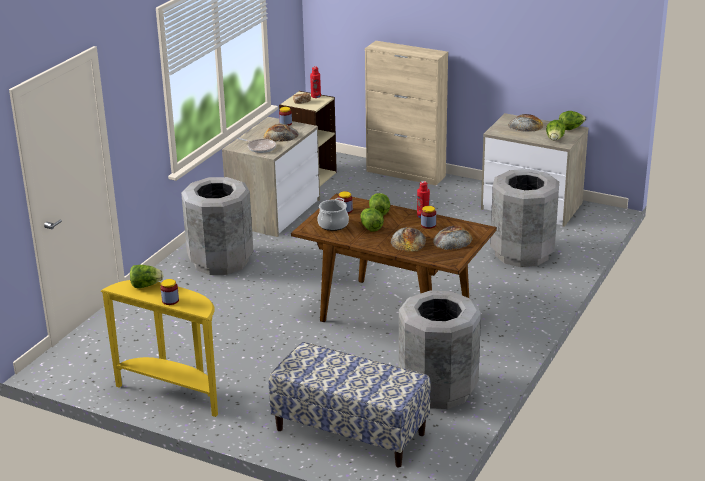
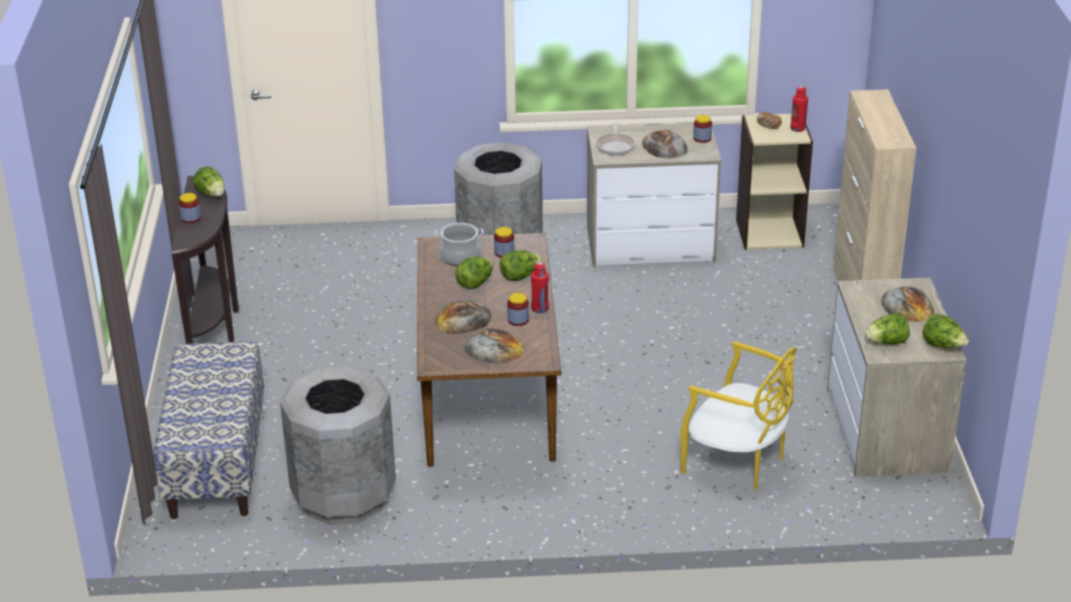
camera: 60 degrees right, 5 degrees up
yellow console table [101,280,218,417] -> brown console table [171,176,239,344]
grey trash can [490,169,559,267] -> yellow chair [681,341,797,490]

